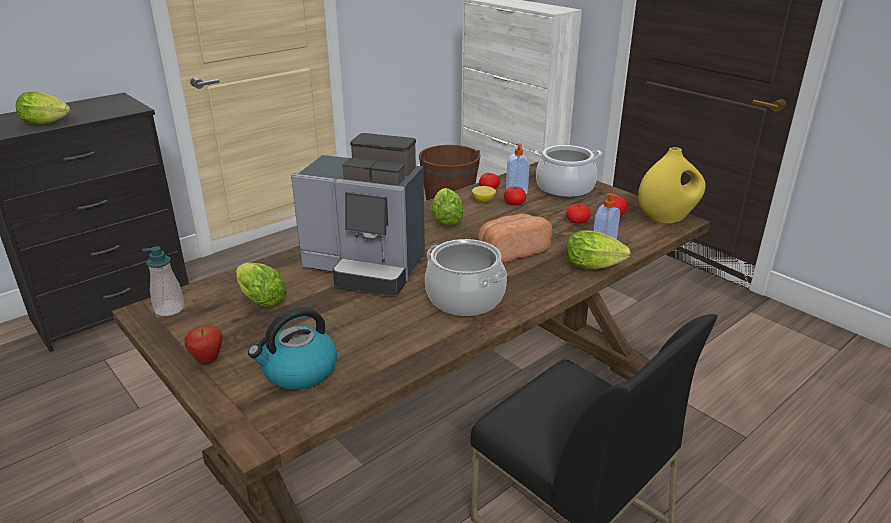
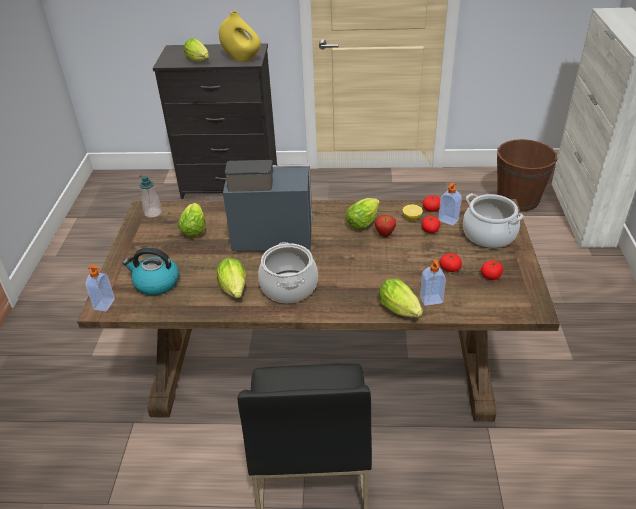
camera: 45 degrees right, 10 degrees up
apple [185,325,222,364] -> apple moved to [375,215,396,237]
coffee machine [291,133,425,296] -> coffee machine turned 120 degrees clockwise [223,160,313,252]
bread [478,213,552,263] -> none
yellow vase [638,147,706,223] -> yellow vase moved to [219,11,261,62]
none -> soap dispenser [86,265,115,312]
none -> lettuce [216,258,246,298]

